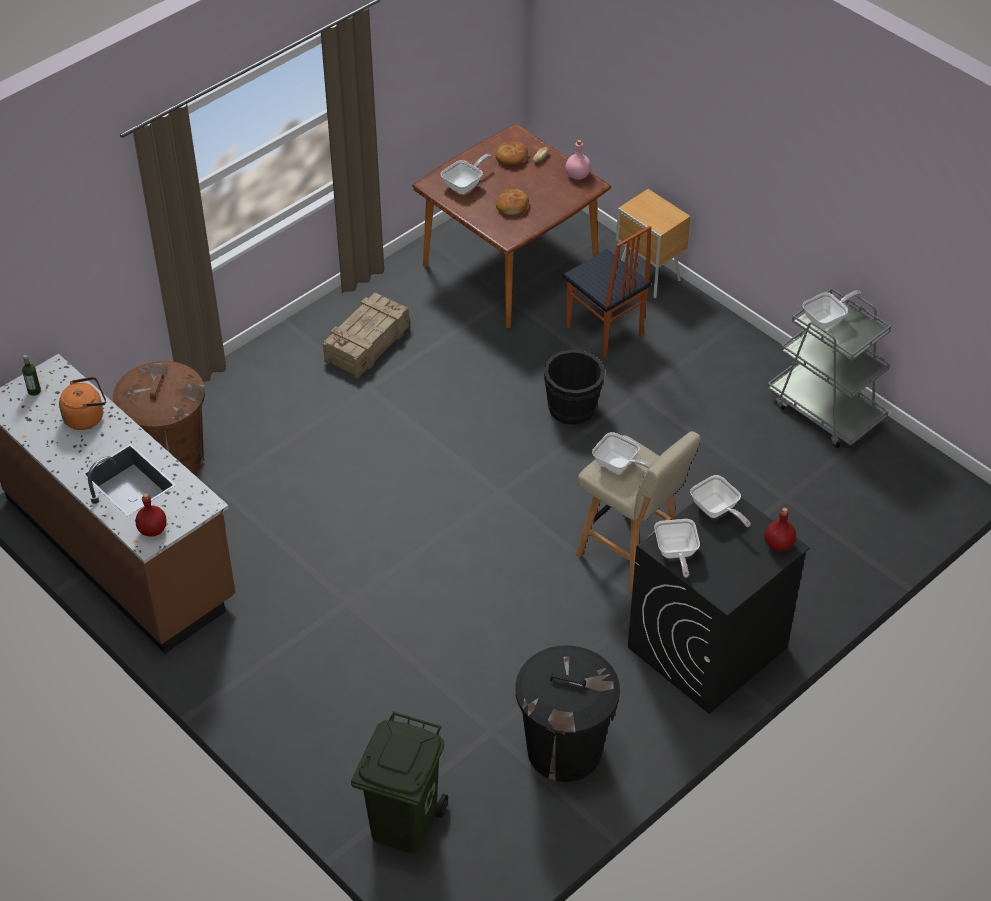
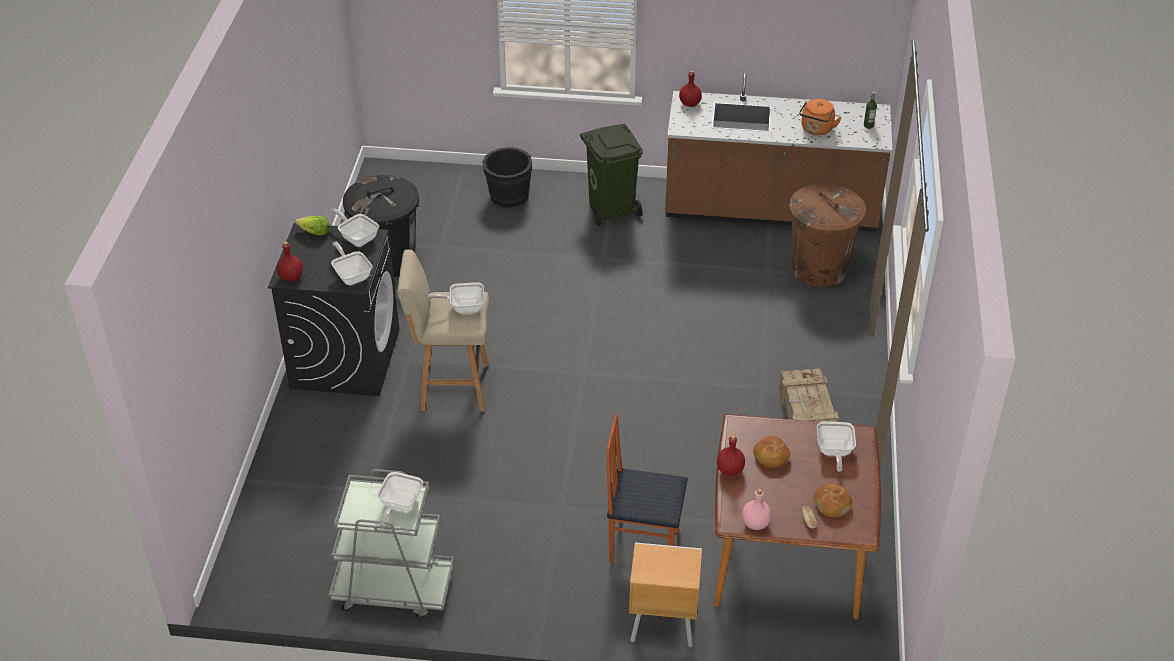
camera: 140 degrees right, 5 degrees down
green trash can [351,711,448,853] -> green trash can moved to [580,124,643,226]
black bucket [544,349,605,425] -> black bucket moved to [482,147,532,208]
frying pan [690,475,751,527] -> frying pan turned 45 degrees clockwise [331,242,373,285]
none -> lettuce [295,216,330,236]
none -> red bottle [717,435,745,476]

